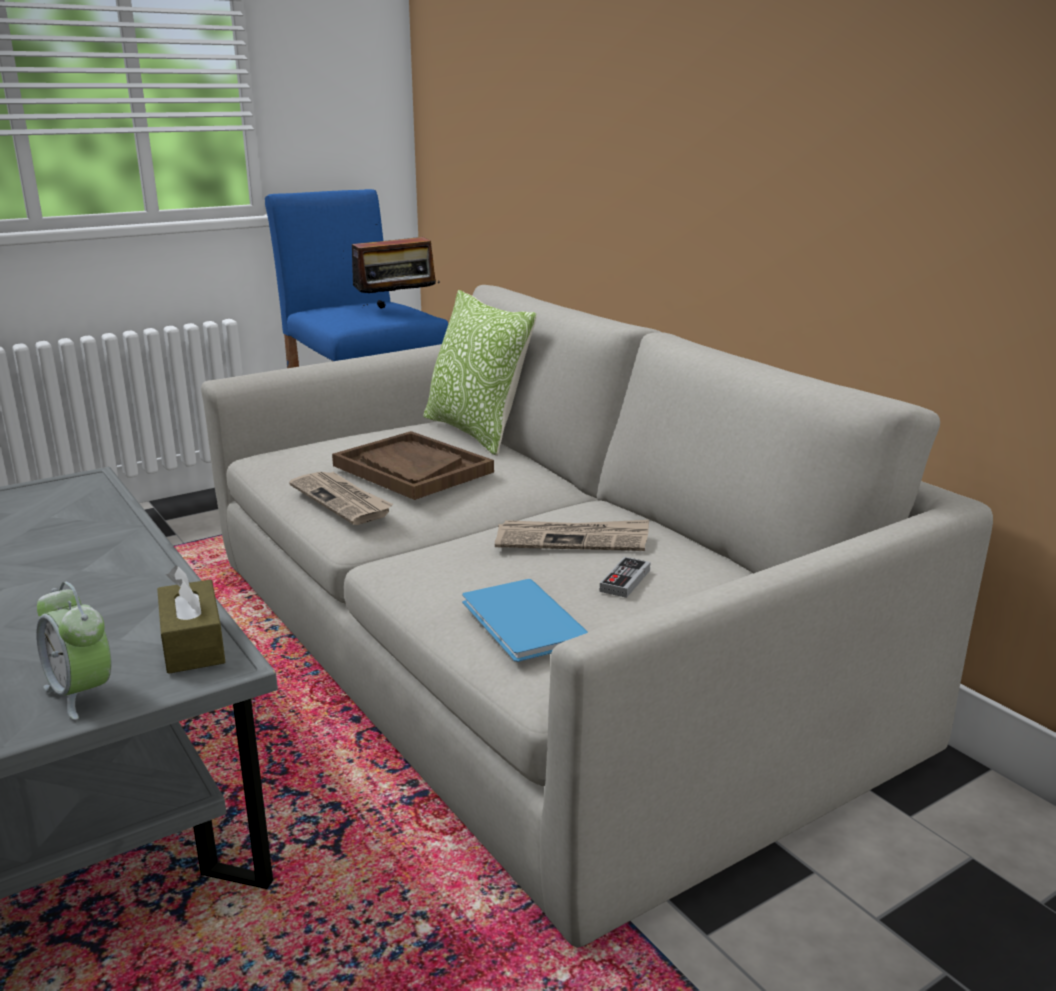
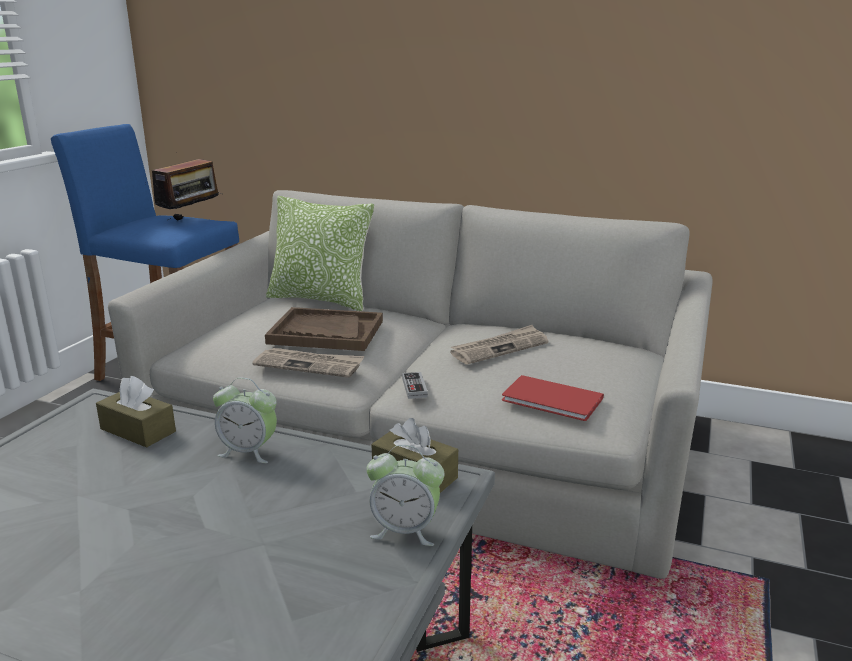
camera: 35 degrees left, 0 degrees up
blue book [462,579,588,662] -> red book [502,375,604,421]
game controller [600,557,651,598] -> game controller moved to [402,372,428,399]
none -> brown tissue box [96,376,176,447]
none -> alarm clock [213,378,277,463]

